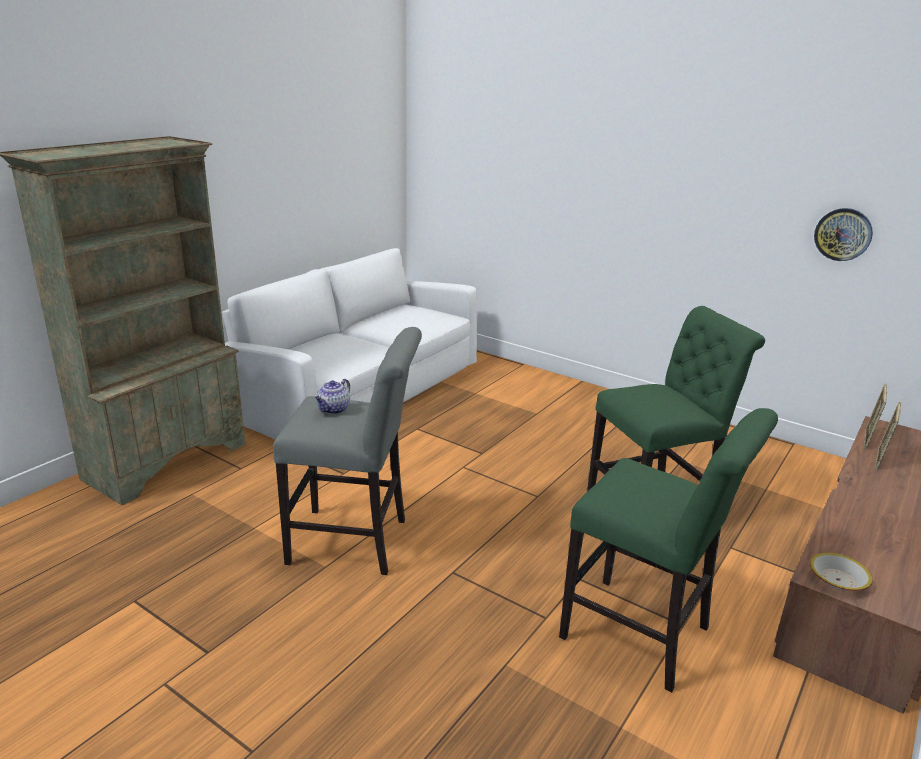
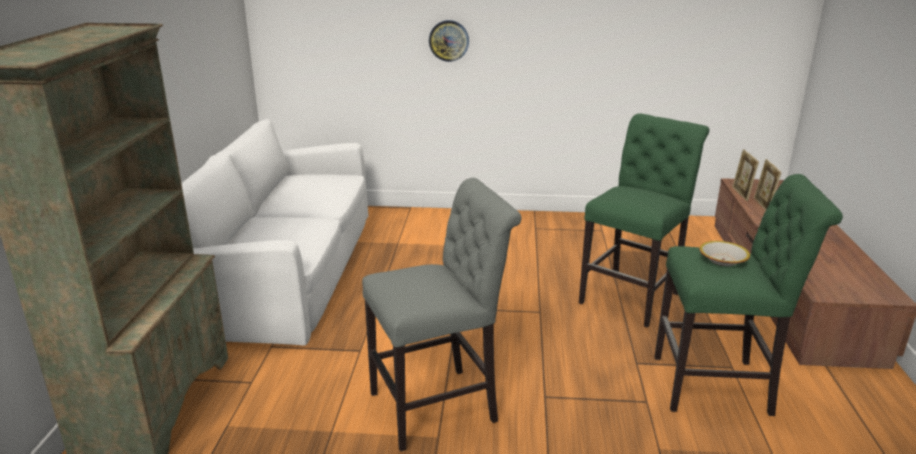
camera: 30 degrees left, 0 degrees up
teapot [315,379,350,414] -> none
bowl [810,553,873,591] -> bowl moved to [699,241,750,266]
wall clock [814,208,873,261] -> wall clock moved to [429,20,469,62]

